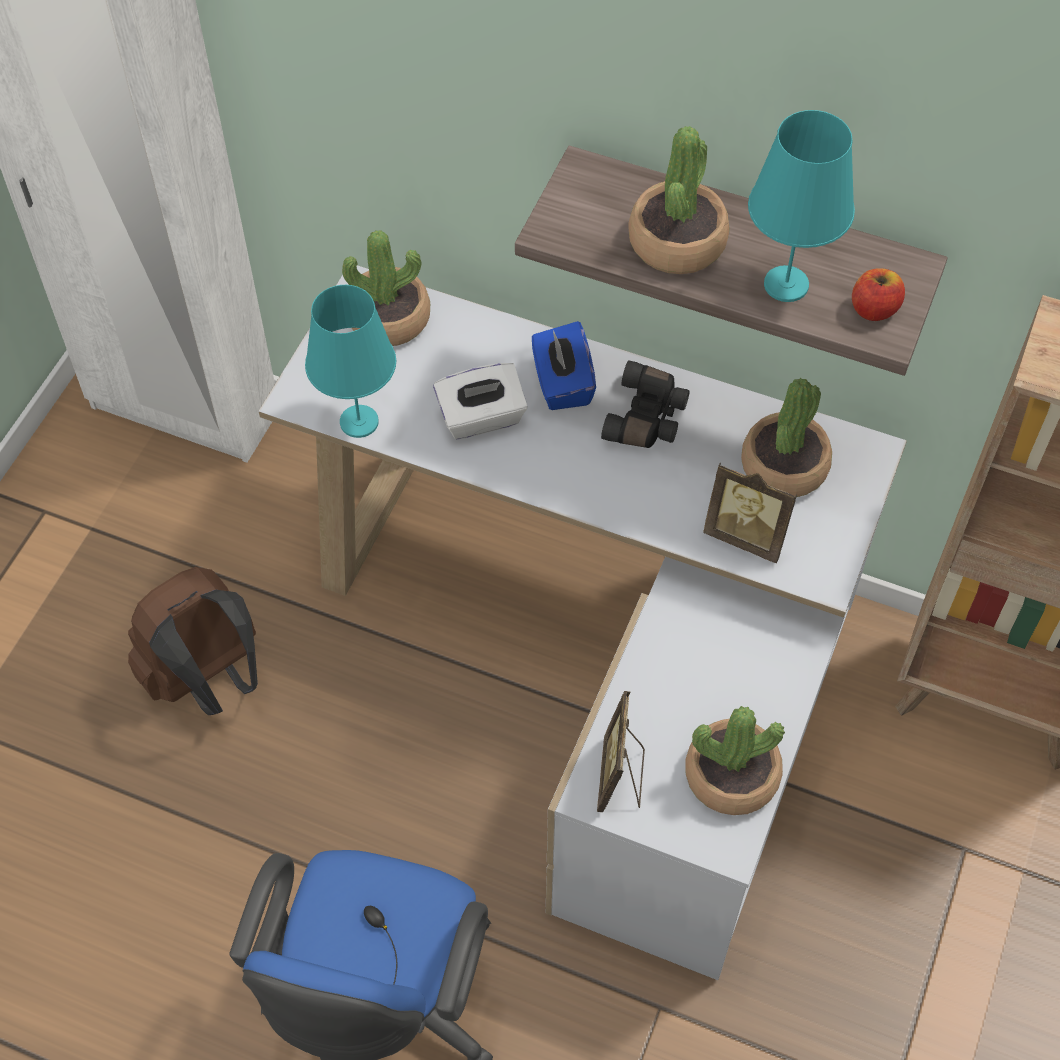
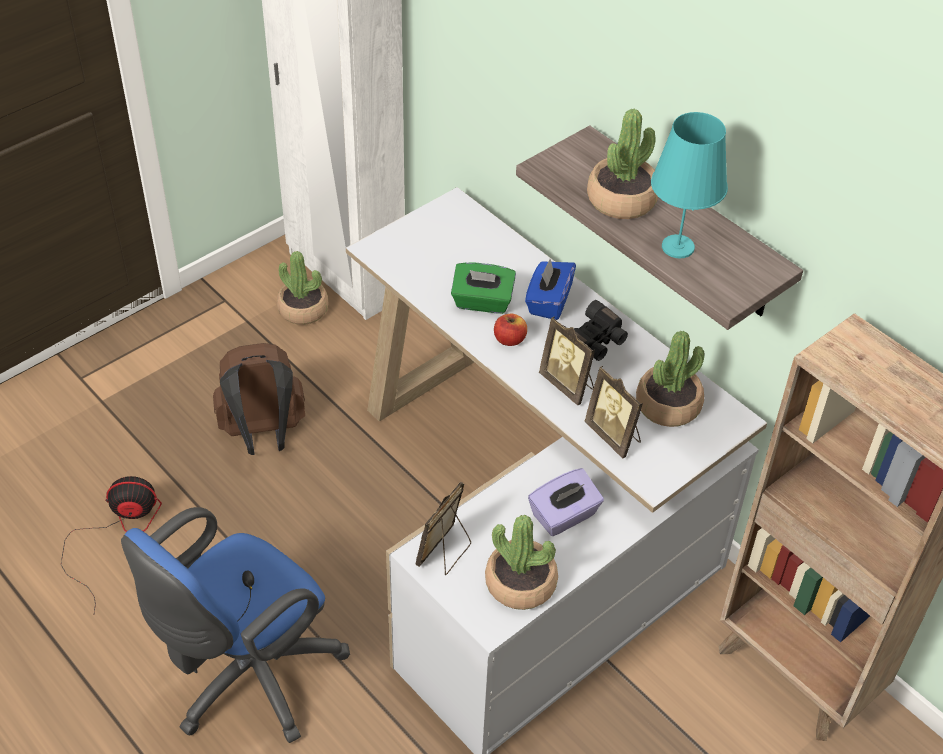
camera: 25 degrees right, 10 degrees down
turquoise table lamp [305,285,396,438] -> none
potted plant [342,230,430,346] -> potted plant moved to [277,251,329,325]
white tissue box [433,363,528,440] -> green tissue box [451,262,516,314]
apple [852,268,905,321] -> apple moved to [494,314,527,346]
none -> fan [61,476,162,612]
none -> purple tissue box [528,468,604,536]
none -> picture frame [539,316,595,405]

